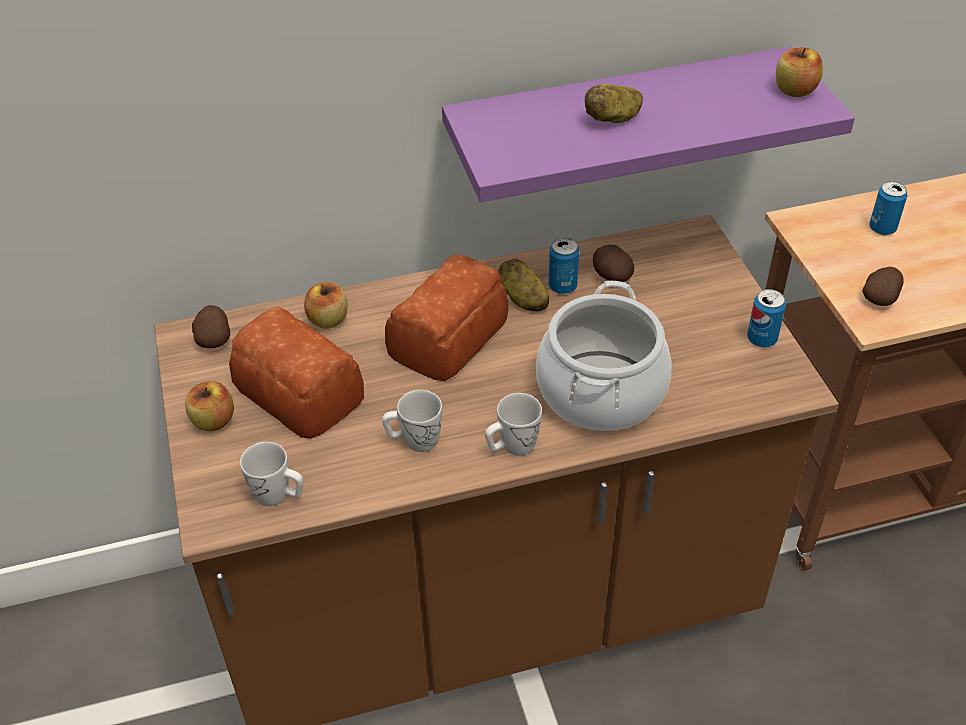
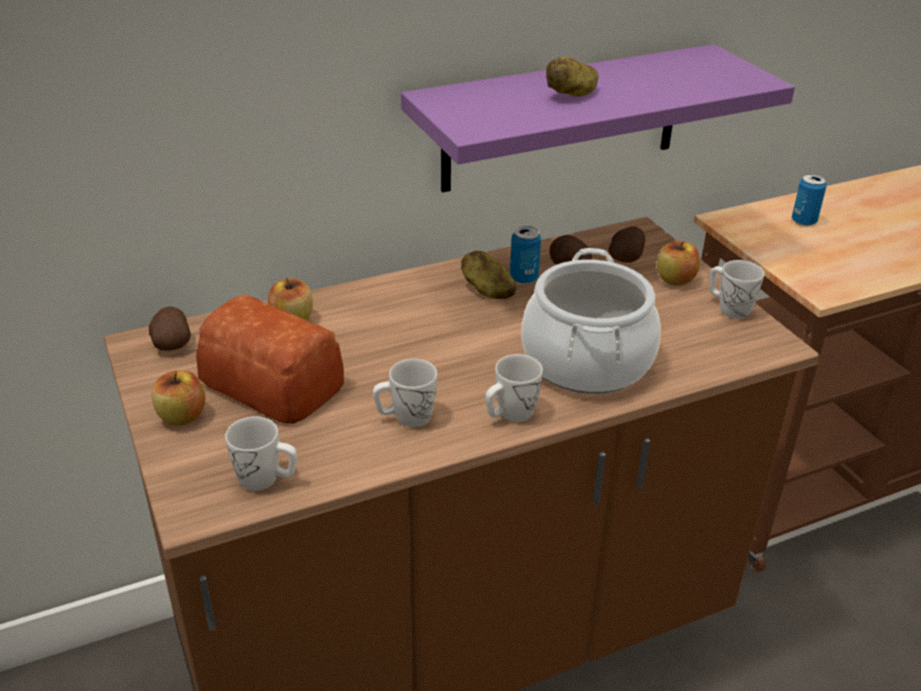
camera: 10 degrees left, 10 degrees down
bread [385,254,508,381] -> none
can [747,289,786,347] -> white mug [710,260,764,319]
apple [776,47,823,97] -> apple moved to [657,241,700,286]
potato [863,267,903,306] -> potato moved to [608,227,645,263]

